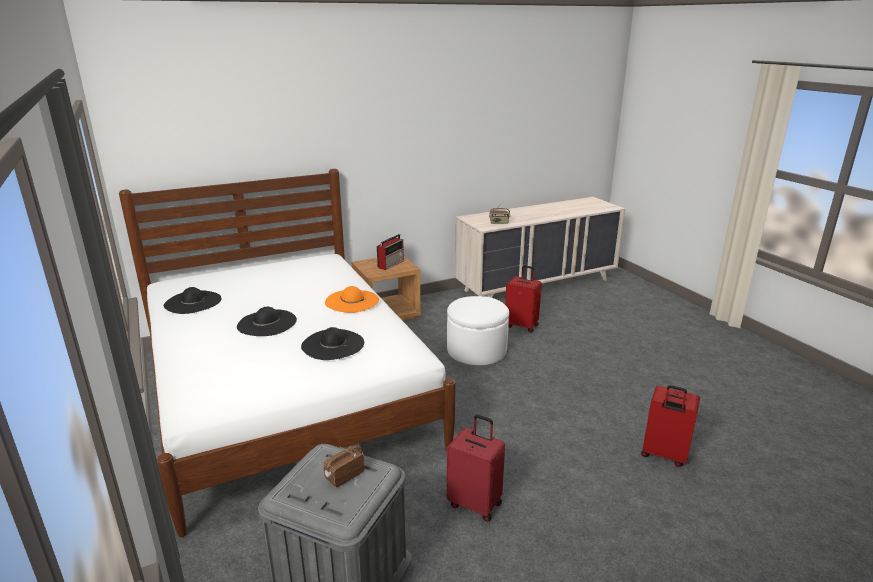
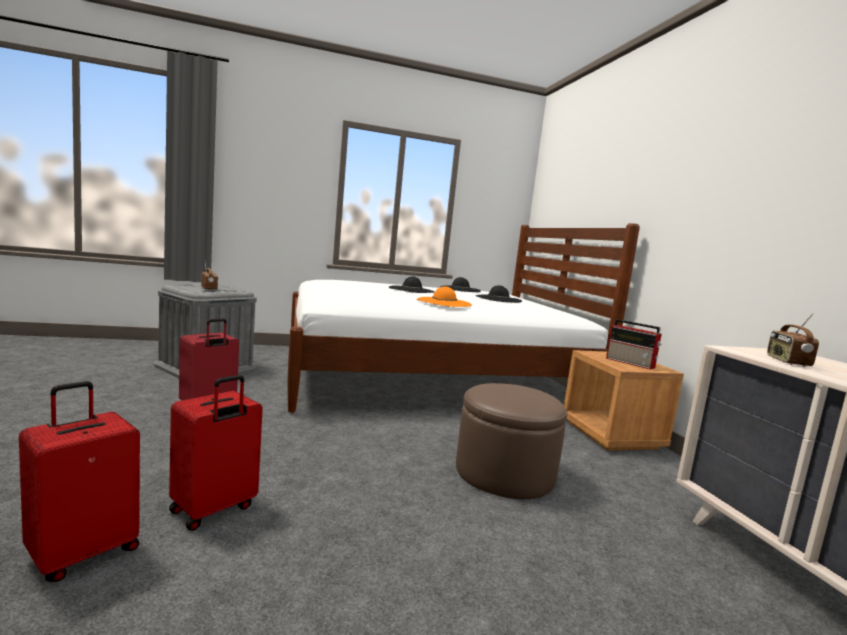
camera: 100 degrees right, 15 degrees down
black hat [301,327,364,360] -> black hat moved to [475,285,522,303]
white ottoman [447,296,509,365] -> brown ottoman [456,383,567,499]
red suitcase [505,265,542,333] -> red suitcase moved to [169,375,263,531]

